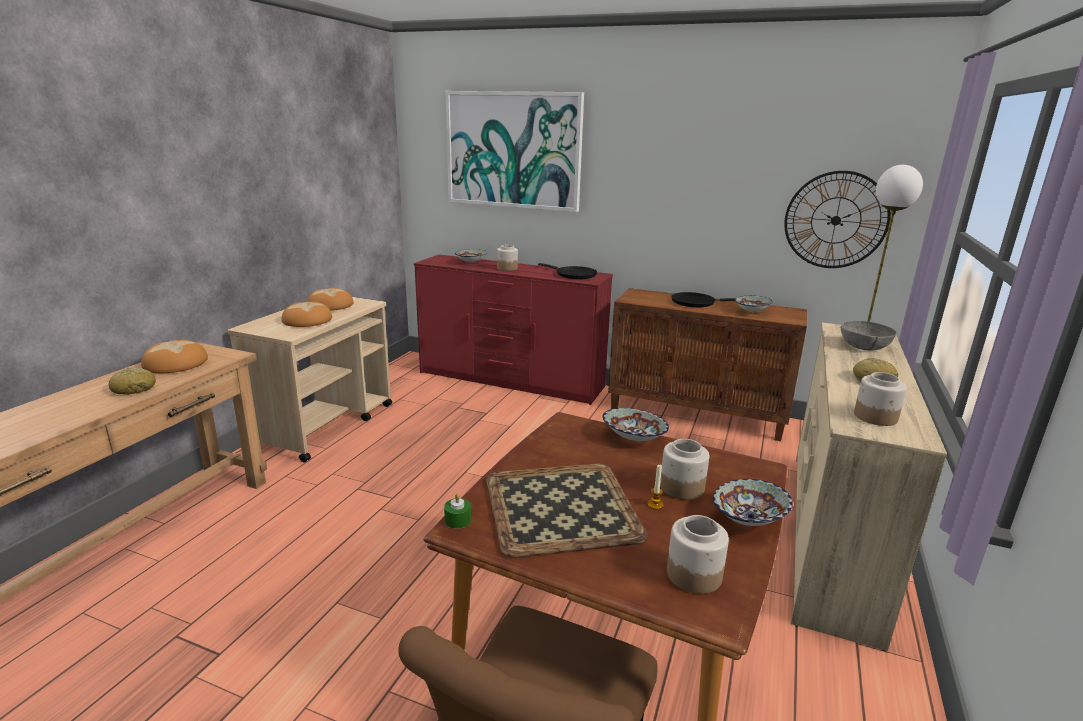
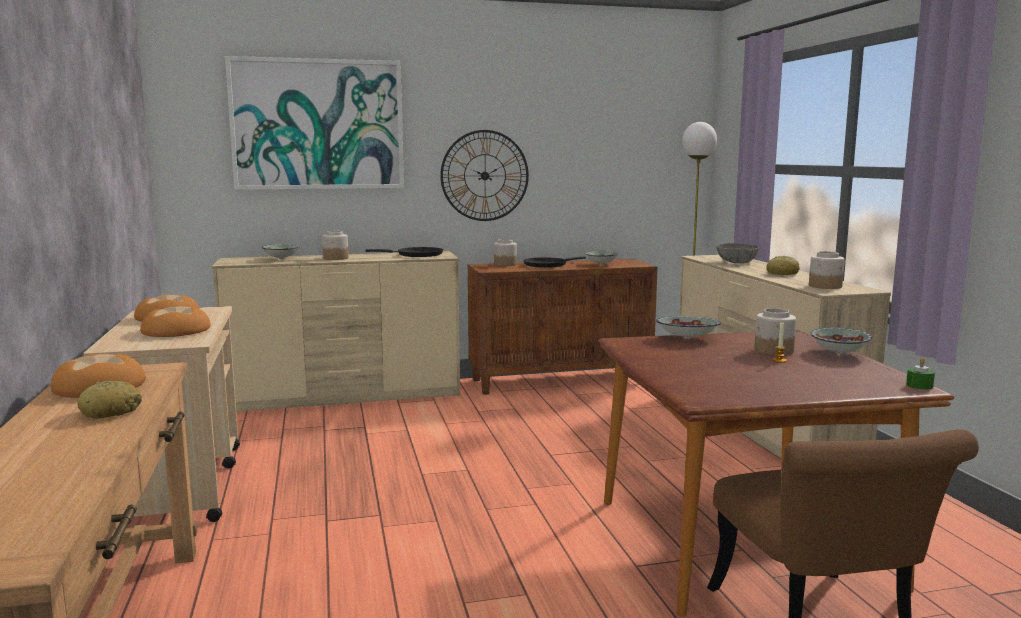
camera: 35 degrees left, 10 degrees down
red dresser [414,255,613,405] -> beige dresser [212,251,460,412]
green candle [444,493,471,529] -> green candle moved to [906,358,935,390]
tray [486,464,647,558] -> none
jar [667,515,729,594] -> jar moved to [494,239,517,266]
wall clock [784,171,891,268] -> wall clock moved to [440,130,529,221]

